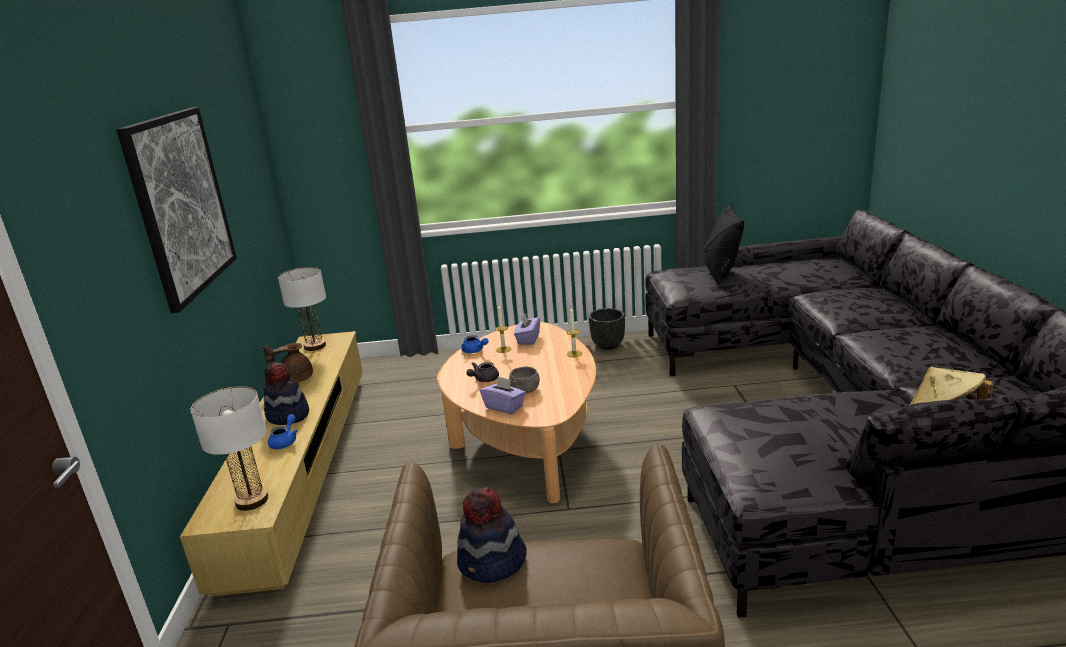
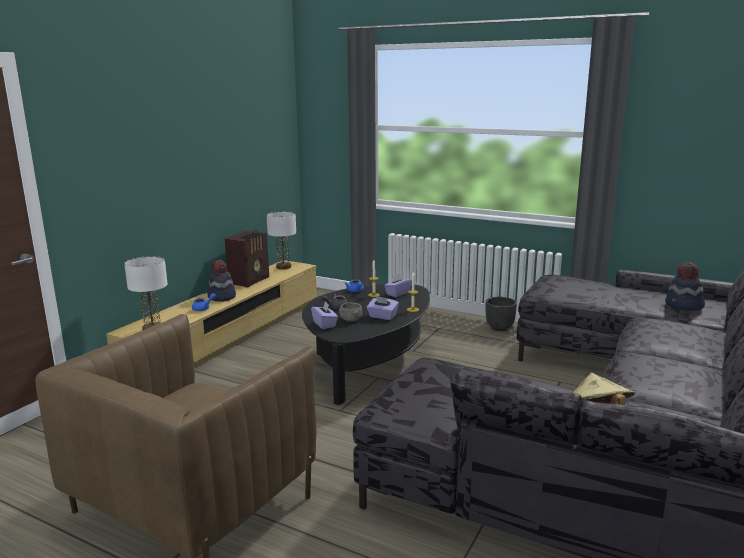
camera: 30 degrees right, 5 degrees down
picture [117,107,237,313] -> none
brown teapot [263,343,313,382] -> radio [225,231,269,287]
beige coffee table [437,322,596,503] -> black coffee table [302,284,430,405]
hat [457,487,526,583] -> hat moved to [665,262,705,311]
black pillow [704,202,744,284] -> none
none -> purple tissue box [367,296,399,320]

